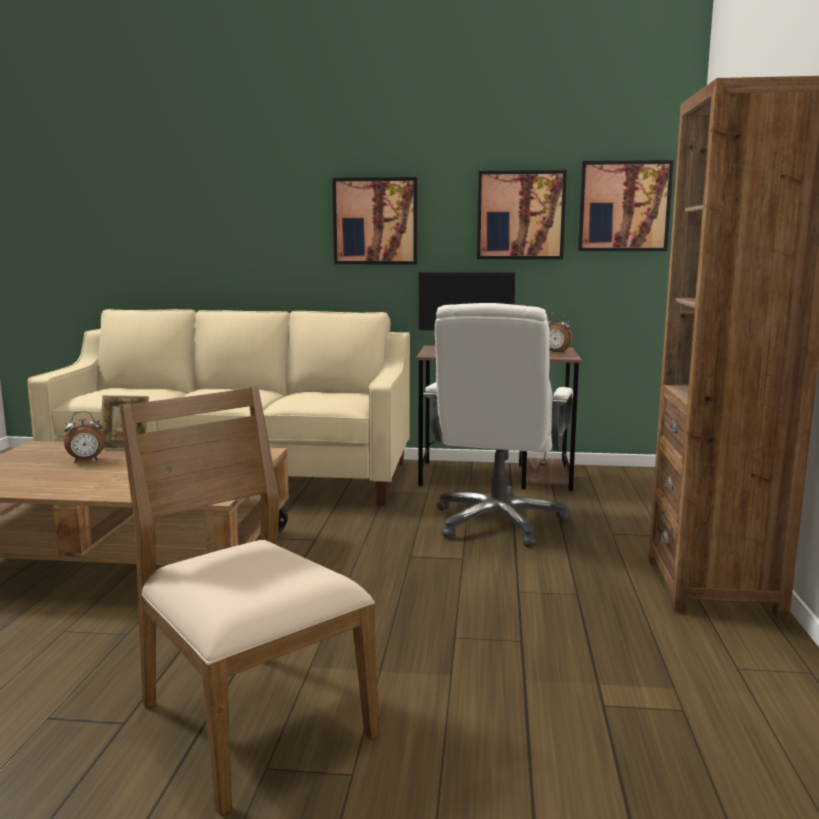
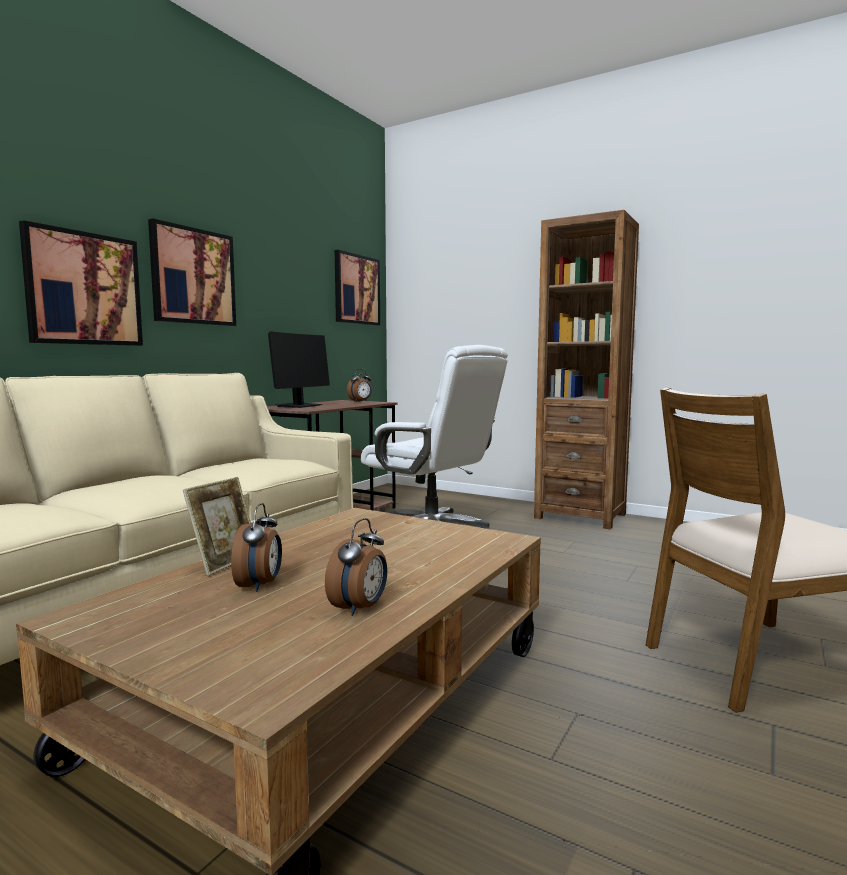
camera: 65 degrees left, 5 degrees down
picture [477,170,567,259] -> picture moved to [19,220,143,346]
none -> alarm clock [325,518,387,616]

